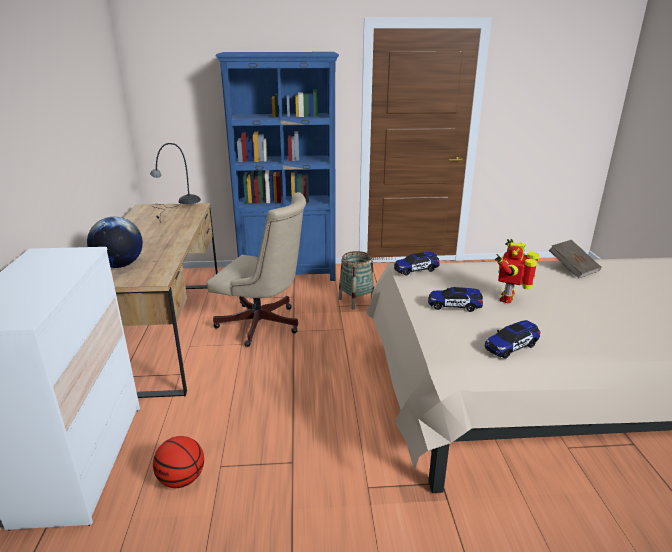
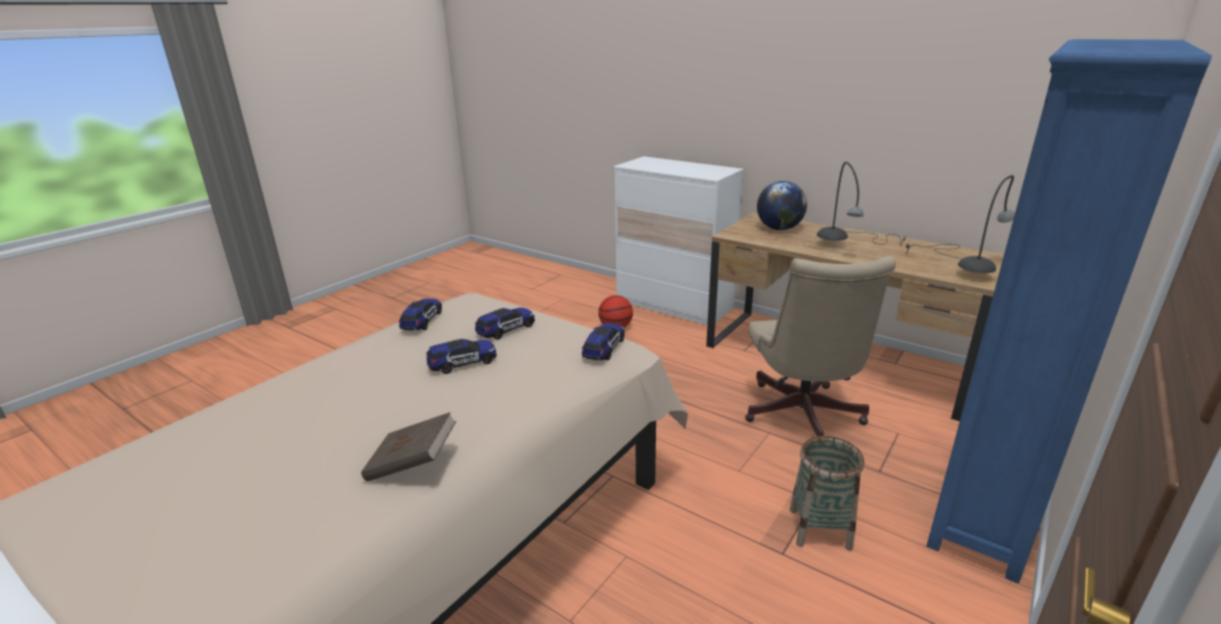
camera: 130 degrees right, 0 degrees up
beige office chair [207,192,306,347] -> beige office chair turned 60 degrees counterclockwise [745,256,896,437]
toy robot [495,239,539,303] -> toy car [426,339,497,374]
none -> grey table lamp [817,162,906,246]

